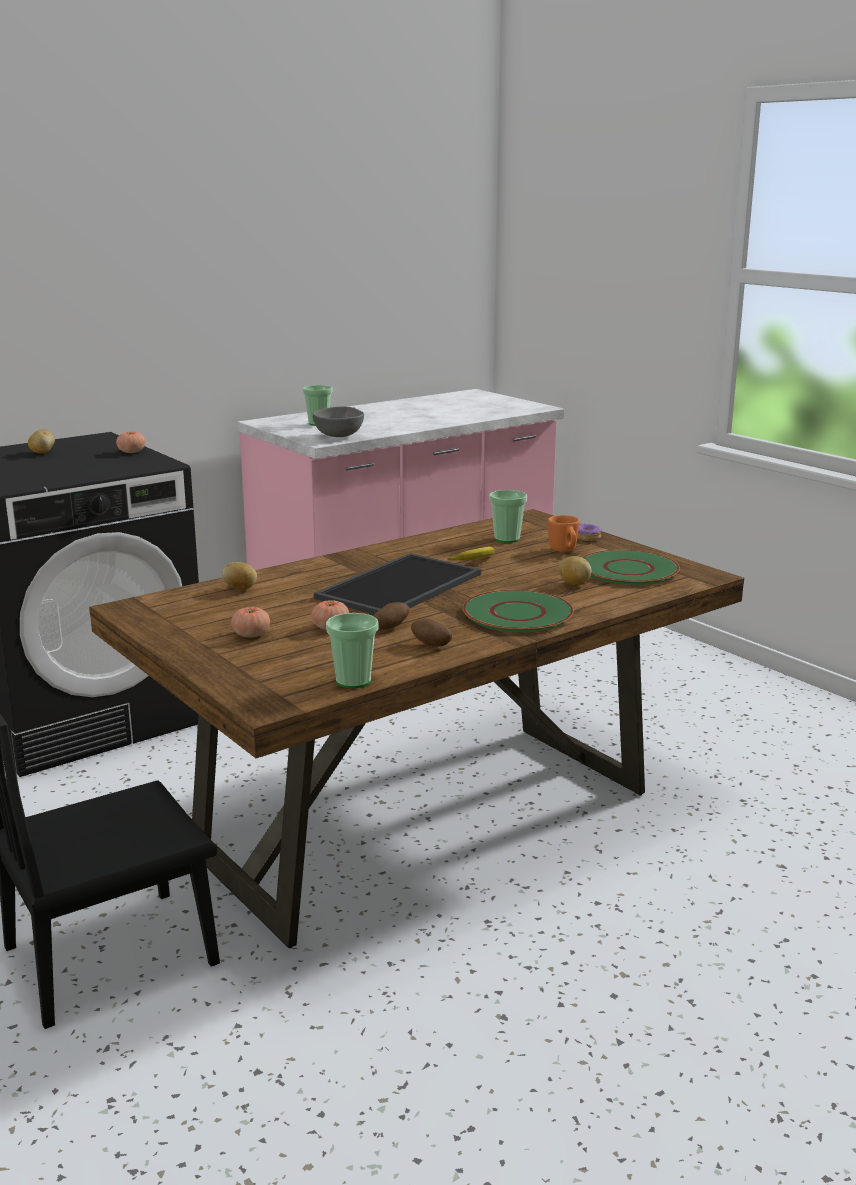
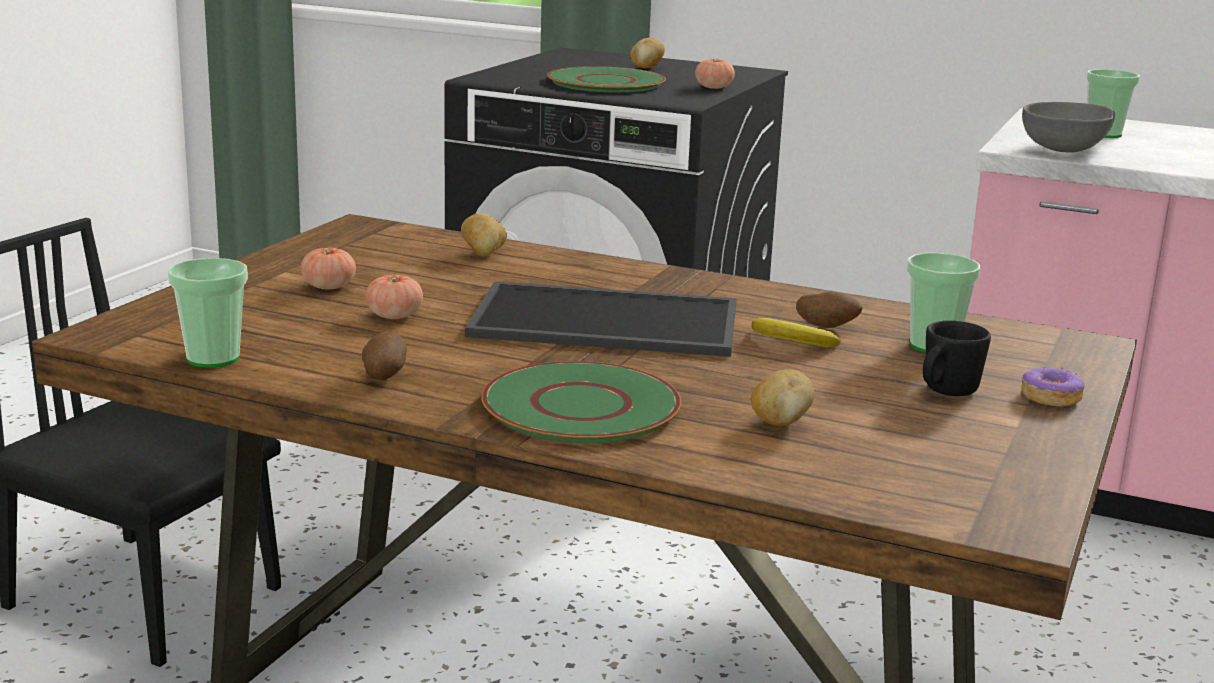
camera: 60 degrees right, 0 degrees up
potato [373,602,409,629] -> potato moved to [796,291,863,328]
orange mug [548,515,580,552] -> black mug [923,321,991,396]
green plate [582,550,680,585] -> green plate moved to [547,66,666,92]

